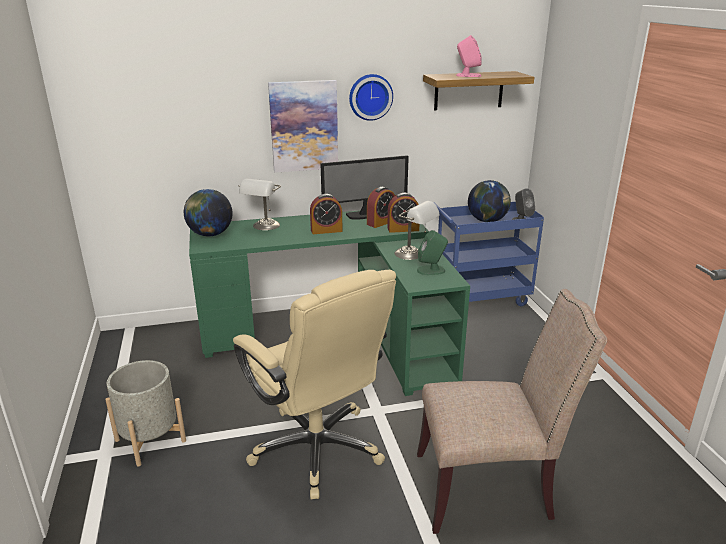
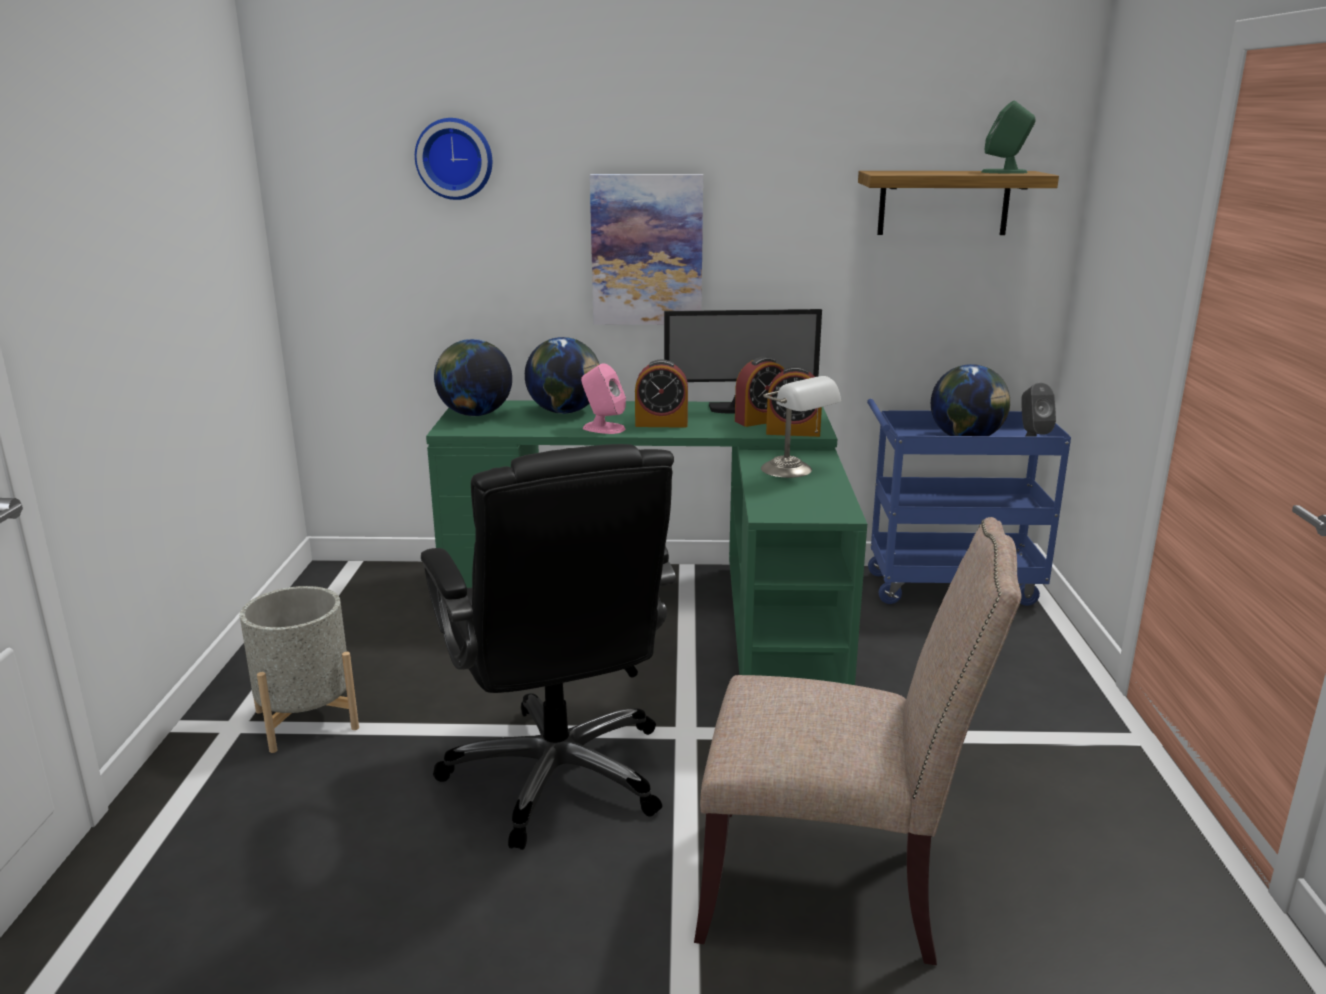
camera: 15 degrees right, 5 degrees down
beige office chair [233,270,396,500] -> black office chair [421,444,676,850]
white table lamp [239,179,281,230] -> globe [525,337,600,414]
wall clock [349,74,393,121] -> wall clock moved to [415,118,492,200]
green speaker [417,230,448,275] -> green speaker moved to [981,100,1036,174]
pink speaker [456,35,482,77] -> pink speaker moved to [581,363,626,434]

